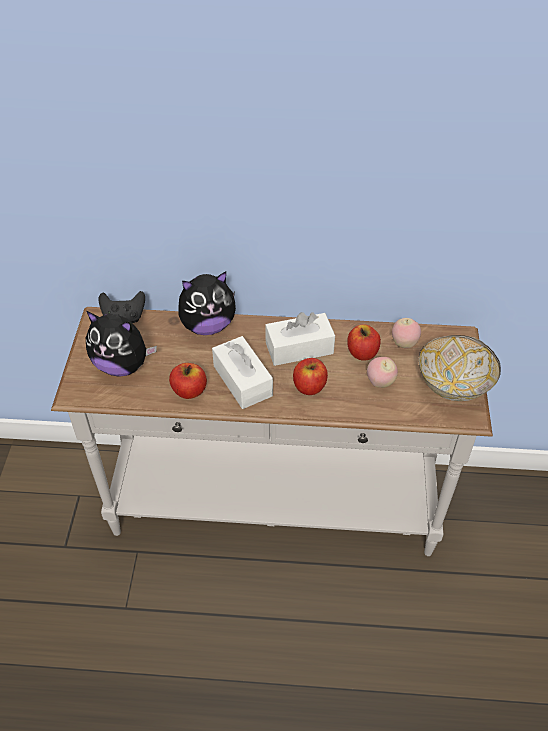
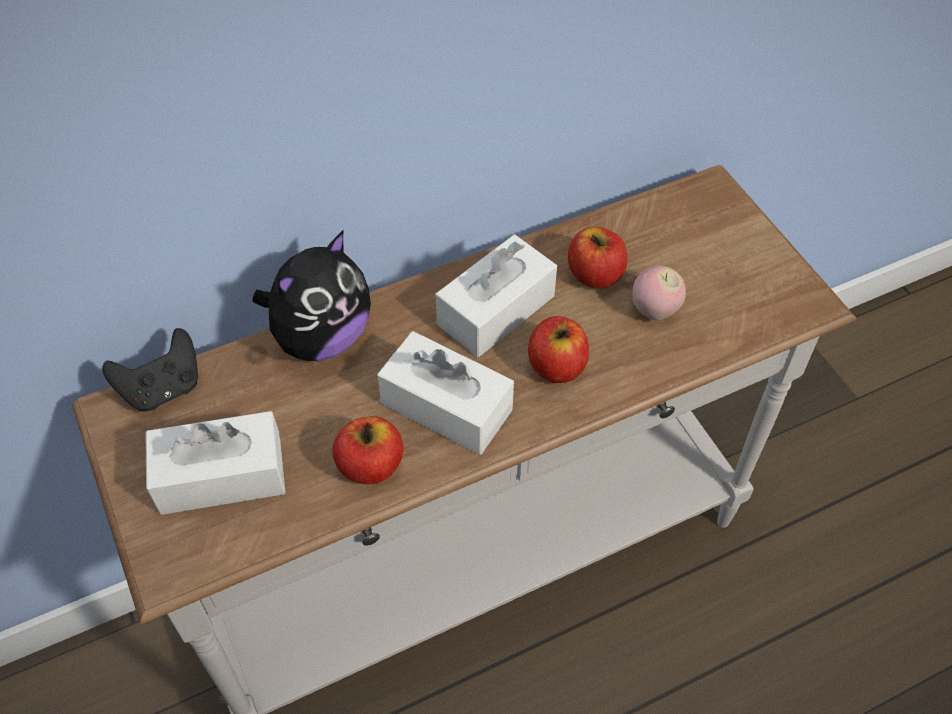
camera: 30 degrees left, 5 degrees up
plush toy [86,311,157,377] -> white tissue box [145,411,286,515]
apple [392,318,421,348] -> none
bowl [419,335,501,401] -> none

